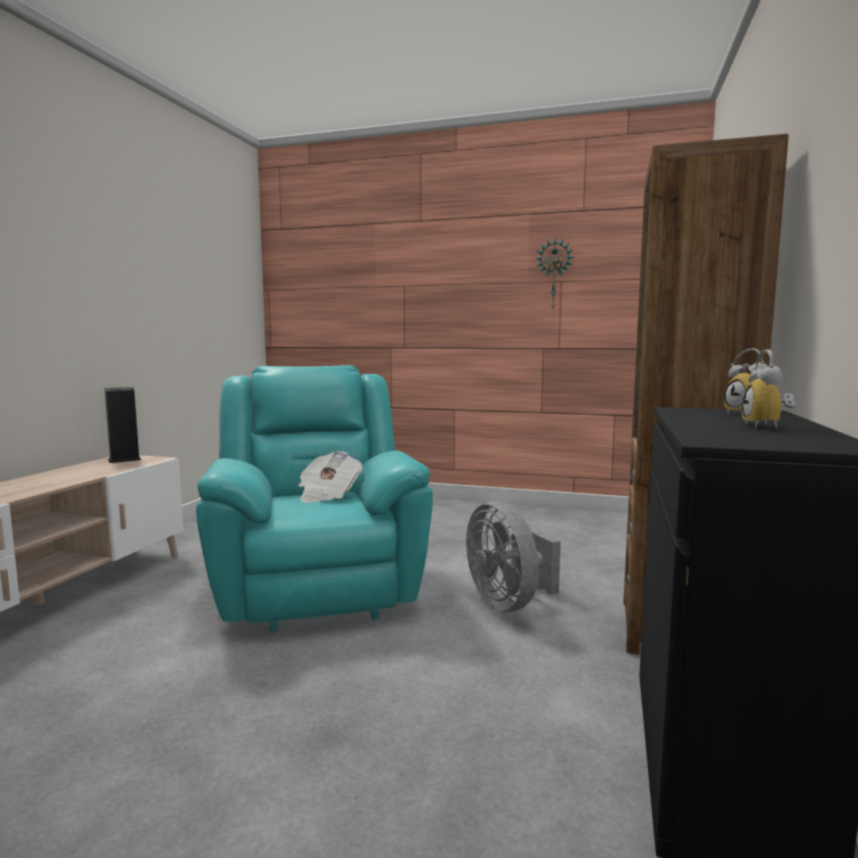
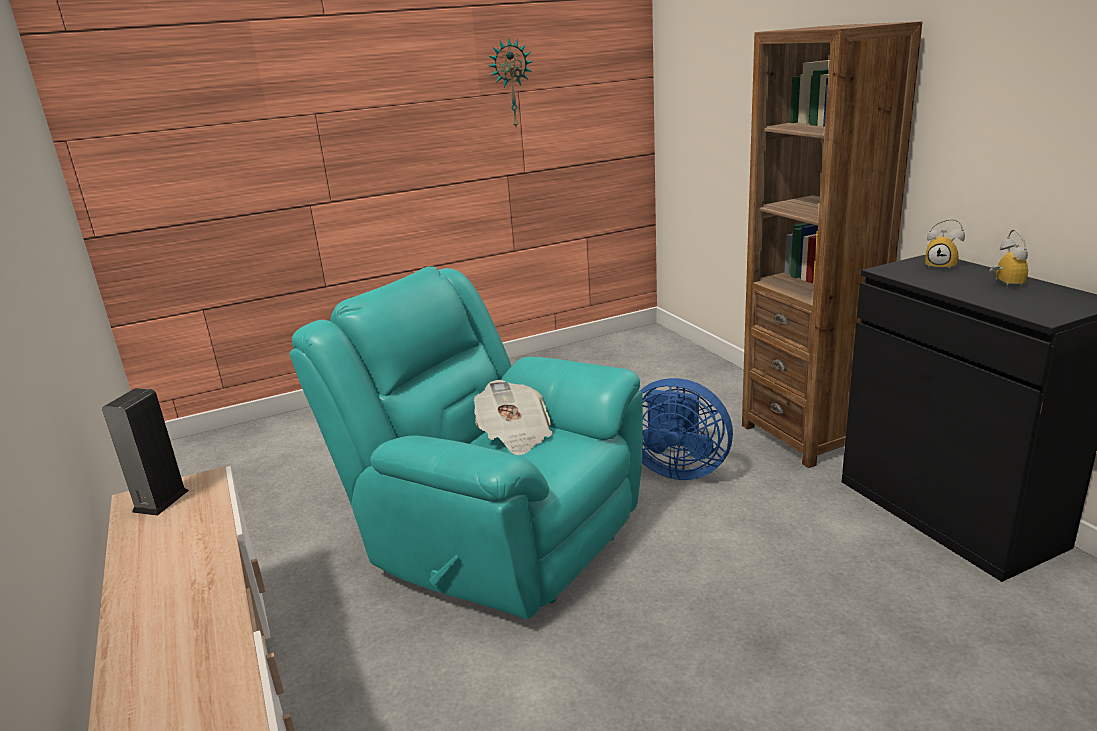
camera: 40 degrees left, 15 degrees up
grey fan [466,501,561,612] -> blue fan [640,378,733,480]
alarm clock [742,349,795,429] -> alarm clock turned 150 degrees counterclockwise [989,229,1028,287]

